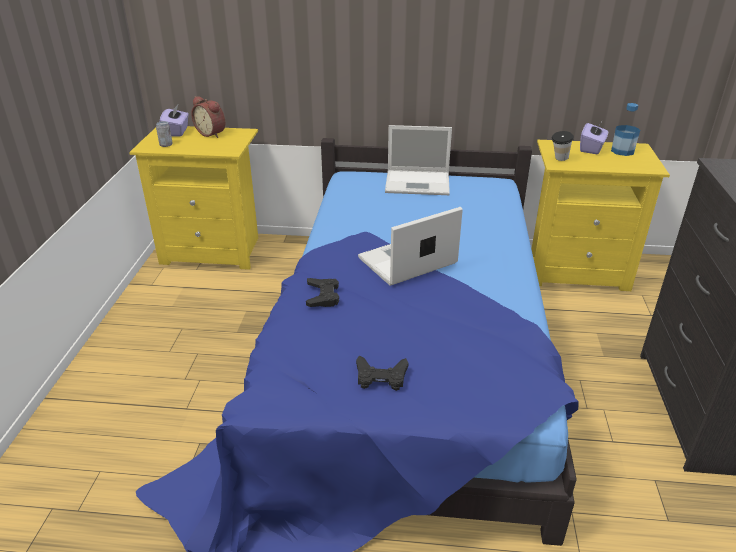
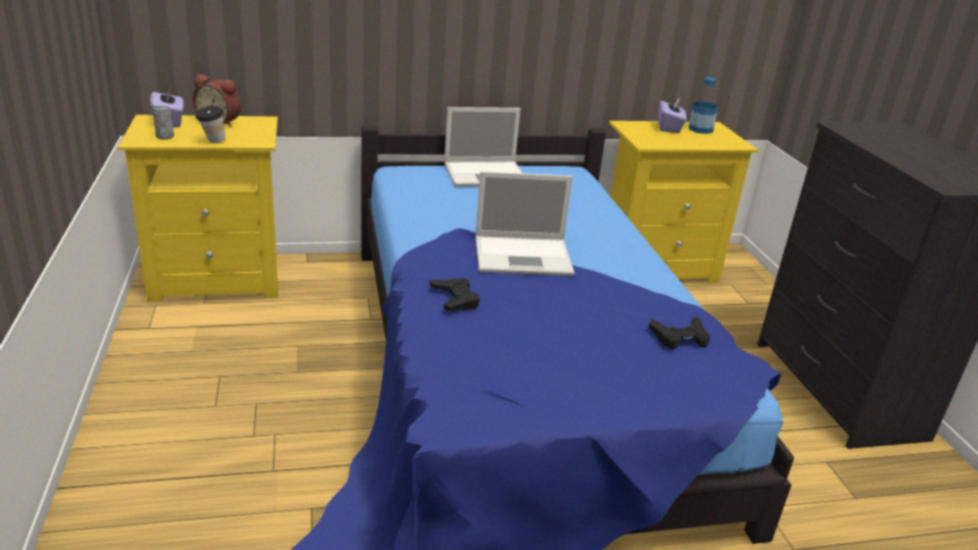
camera: 20 degrees left, 5 degrees down
black game controller [356,355,409,391] -> black game controller moved to [649,316,710,349]
laptop [358,207,463,286] -> laptop turned 135 degrees counterclockwise [475,171,575,276]
cup [552,131,574,161] -> cup moved to [195,106,226,144]

